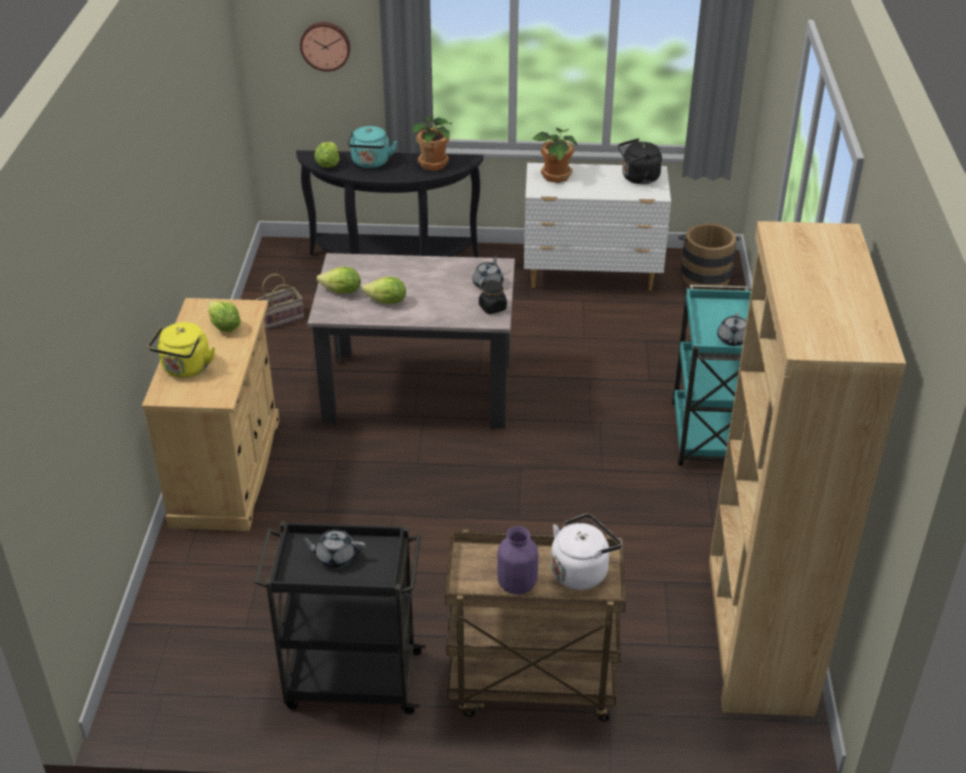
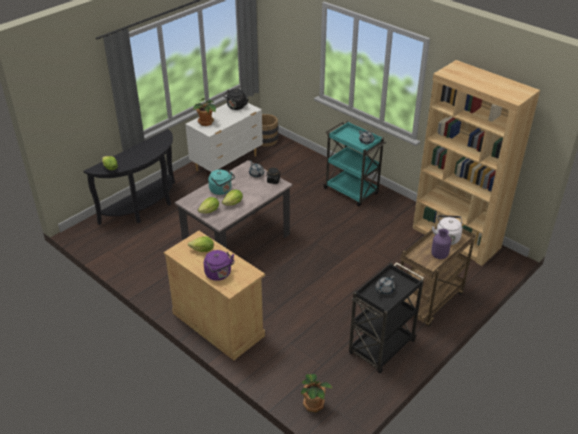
camera: 50 degrees left, 0 degrees up
yellow kettle [148,322,215,377] -> purple kettle [204,250,234,281]
basket [256,274,304,329] -> none
wall clock [300,22,350,72] -> none
turquoise kettle [347,126,397,168] -> turquoise kettle moved to [208,169,235,195]
potted plant [412,116,452,171] -> potted plant moved to [301,374,333,413]

